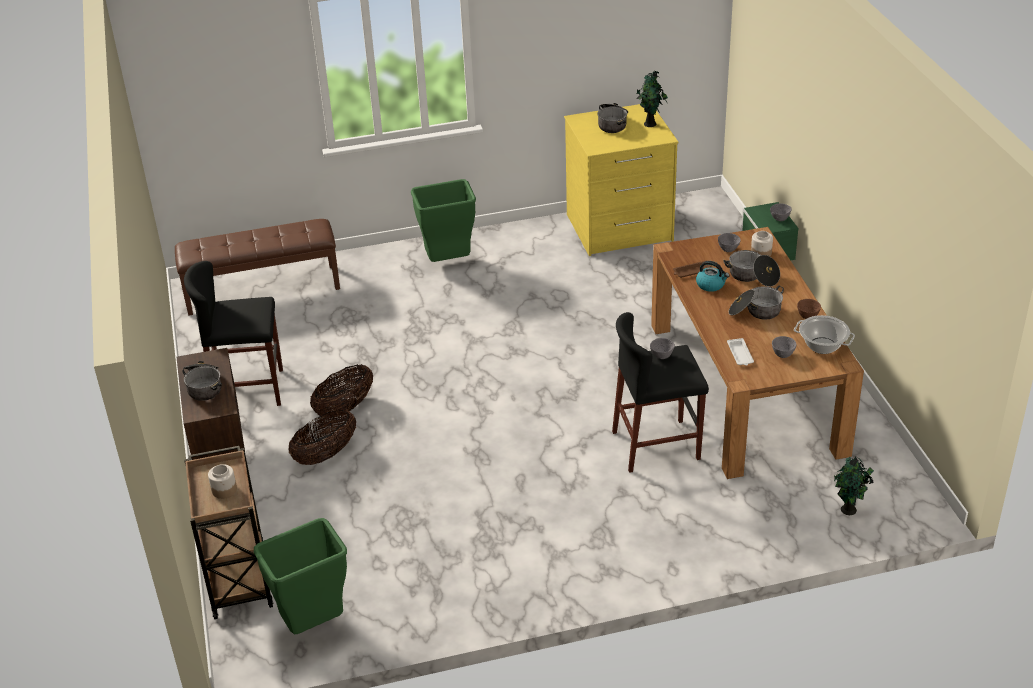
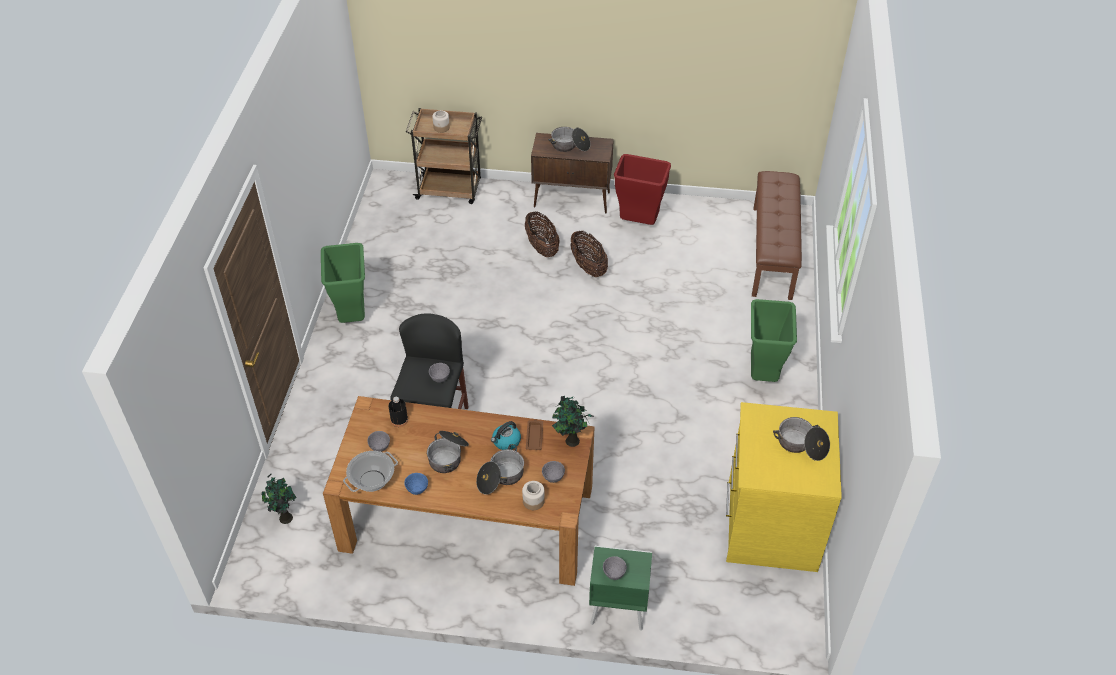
camera: 110 degrees right, 10 degrees up
black stool [184,261,283,406] -> red trash can [614,154,671,225]
green trash can [254,518,347,634] -> green trash can moved to [321,243,365,323]
potted plant [636,71,668,127] -> potted plant moved to [552,396,594,447]
white tray [727,338,754,366] -> black bottle [388,397,408,427]
brown bowl [797,299,821,319] -> blue bowl [404,473,428,495]

